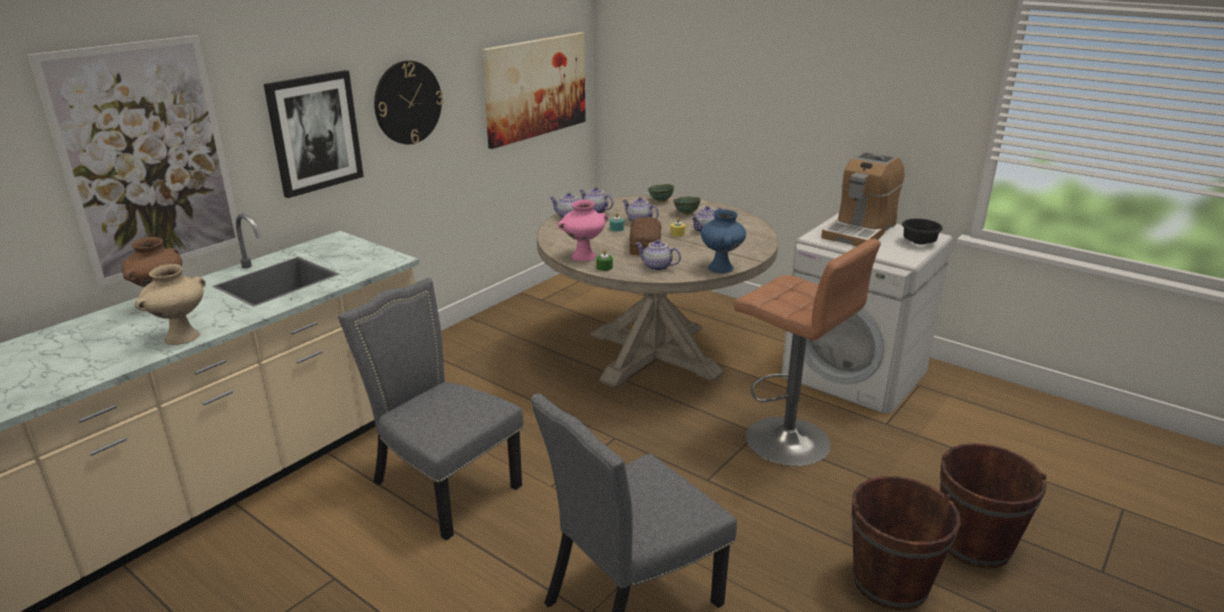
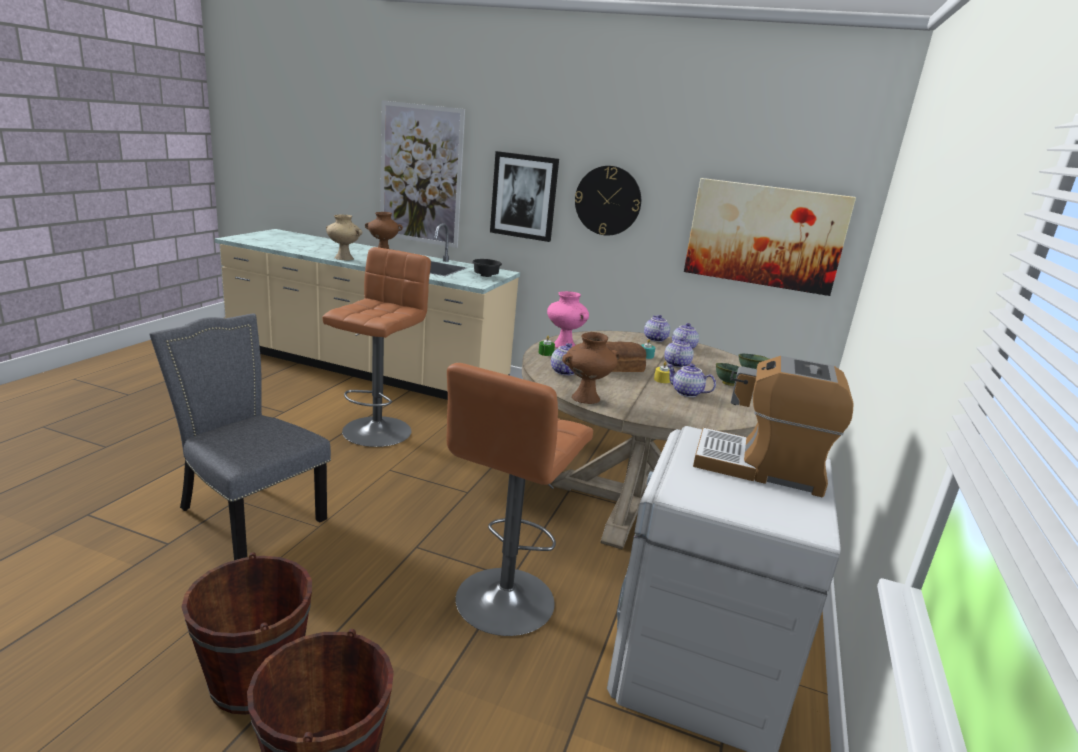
camera: 70 degrees right, 5 degrees down
grey chair [338,278,524,540] -> brown stool [323,247,431,447]
blue vase [701,209,746,273] -> brown vase [562,332,620,404]
black bowl [902,218,943,244] -> black bowl moved to [472,259,502,277]

